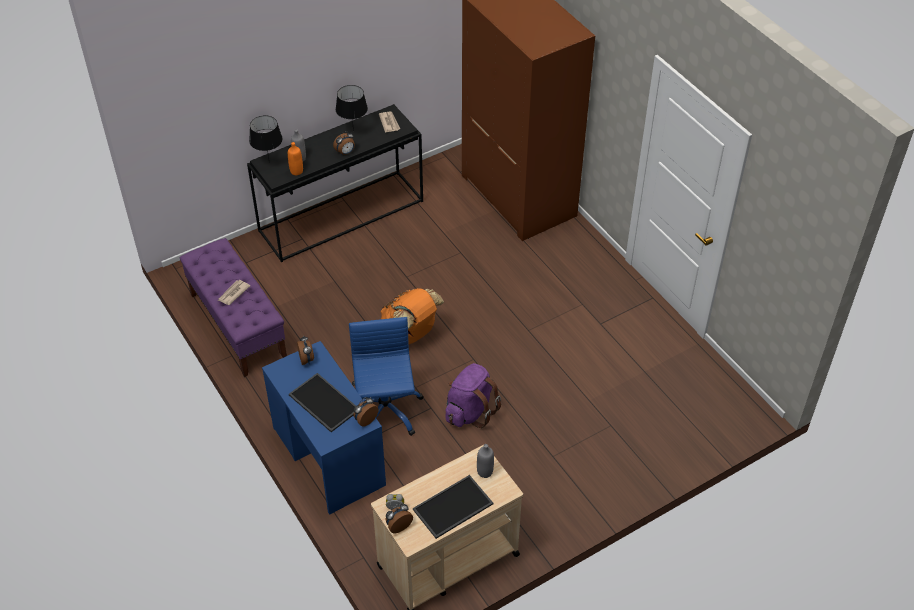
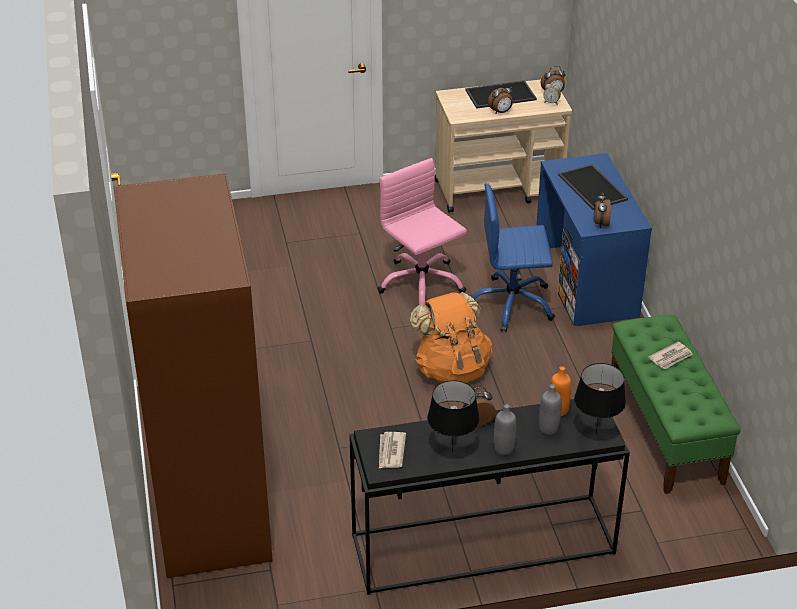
camera: 160 degrees left, 10 degrees down
purple bench [180,238,287,377] -> green bench [611,315,741,494]
blue office chair [349,317,424,436] -> blue office chair turned 75 degrees clockwise [472,183,555,332]
alarm clock [353,397,379,427] -> alarm clock moved to [488,84,513,114]
purple backpack [445,363,501,428] -> pink office chair [377,158,467,305]
grey bottle [477,444,494,478] -> grey bottle moved to [494,404,516,455]

